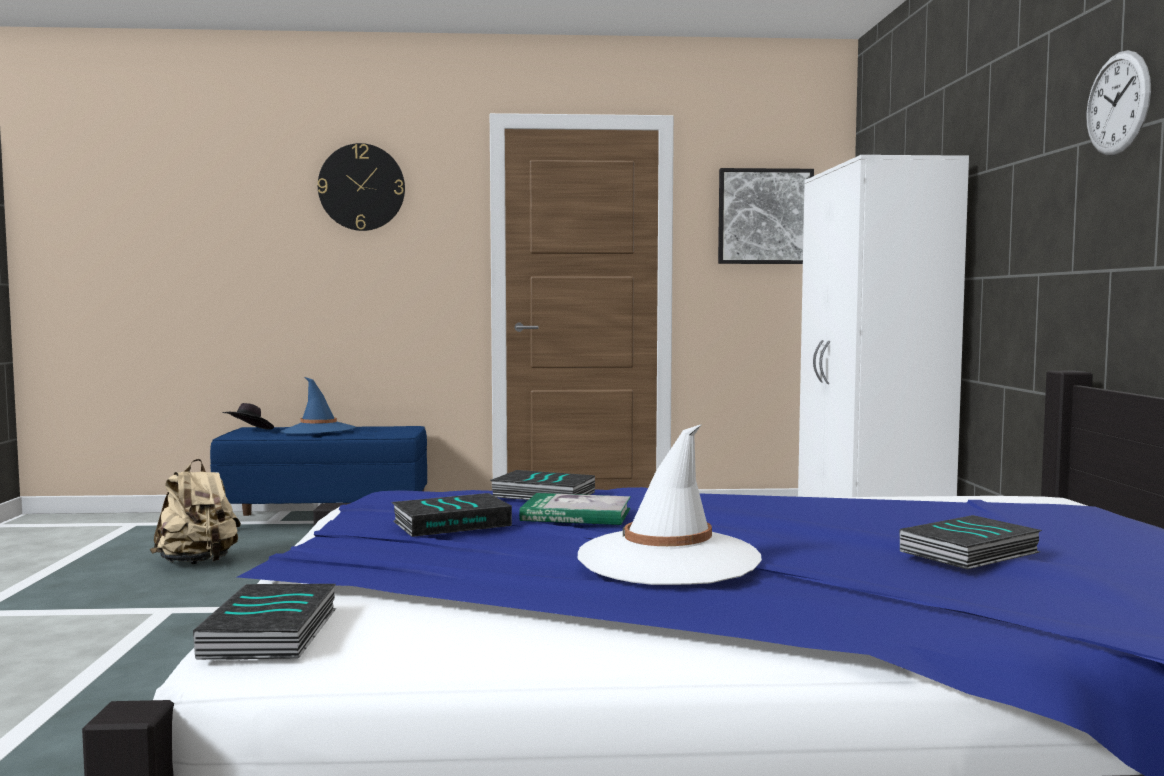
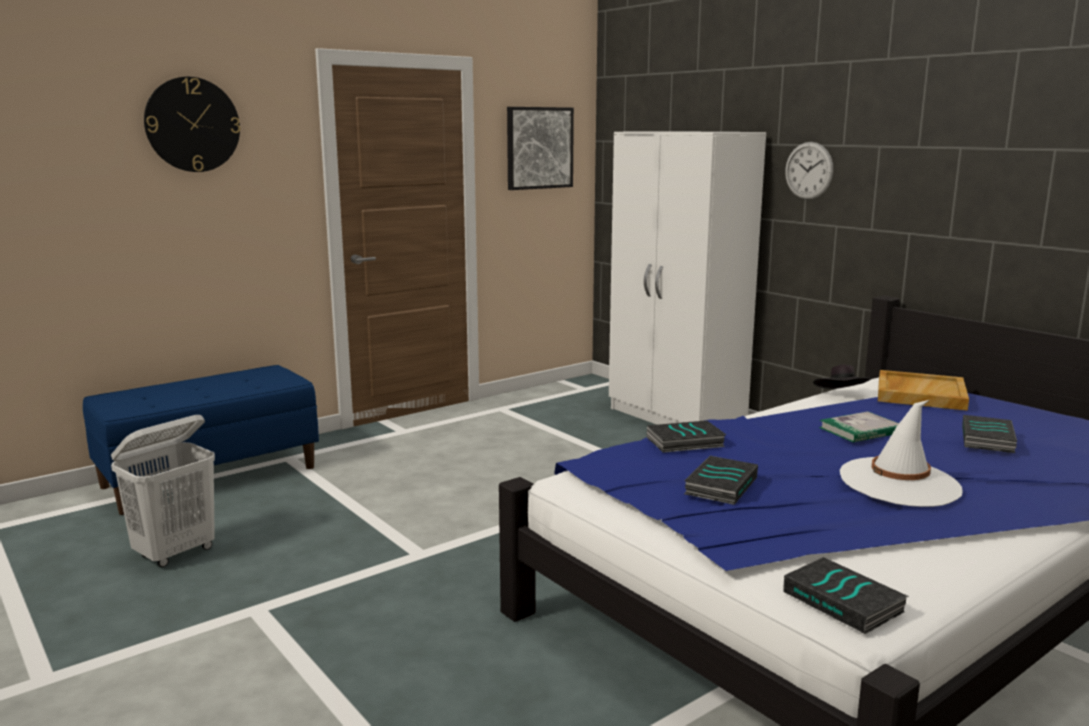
camera: 35 degrees left, 10 degrees up
beige backpack [150,459,241,564] -> white laundry basket [111,415,215,567]
black hat [222,403,274,430] -> black hat moved to [813,364,872,389]
blue hat [280,377,356,434] -> none
book [519,493,631,525] -> book moved to [819,412,899,442]
wall clock [1086,50,1151,156] -> wall clock moved to [785,142,833,200]
none -> beige tray [878,370,969,411]

